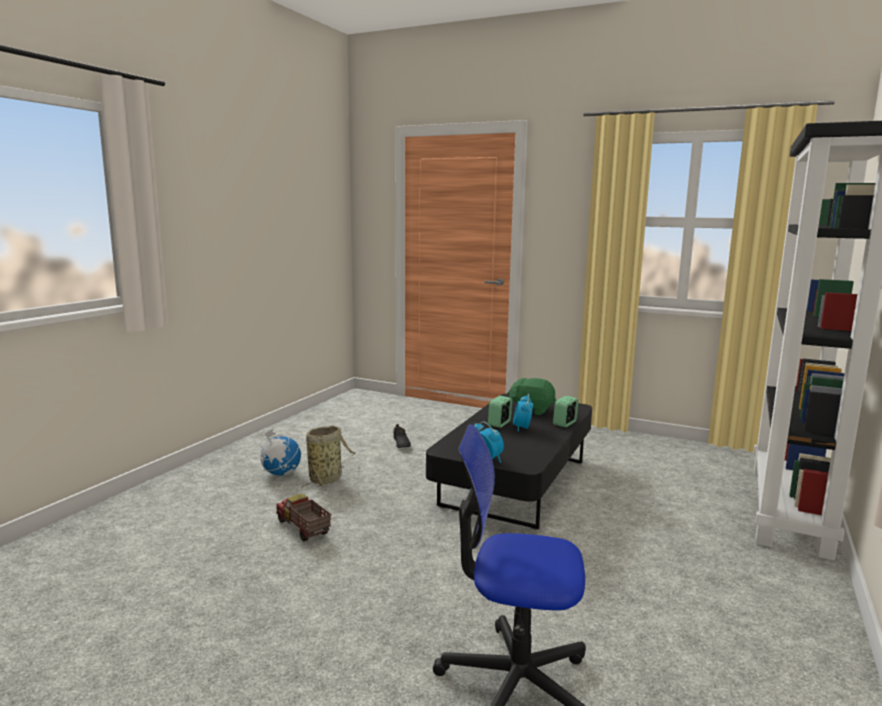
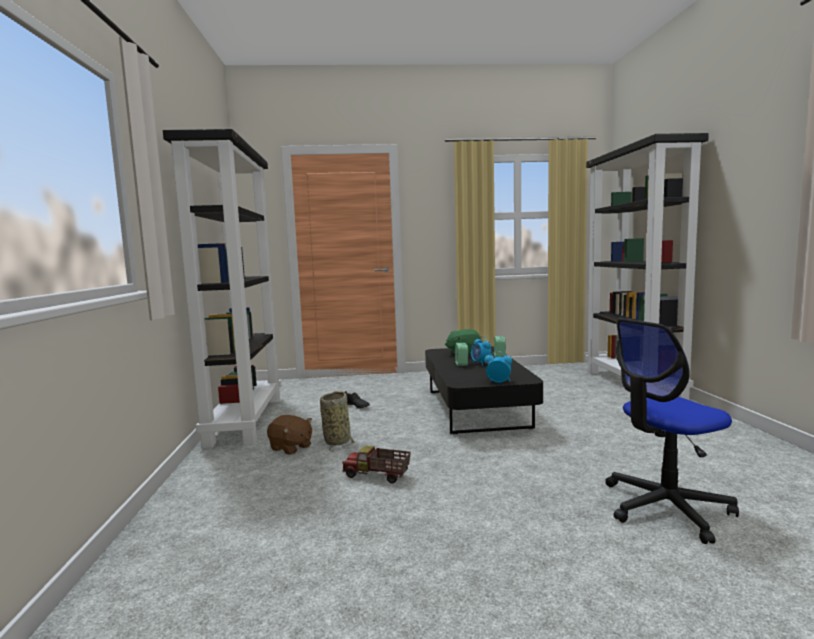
camera: 30 degrees left, 5 degrees down
globe [259,429,301,476] -> brown plush toy [267,415,312,455]
none -> black bookcase [163,129,281,448]

